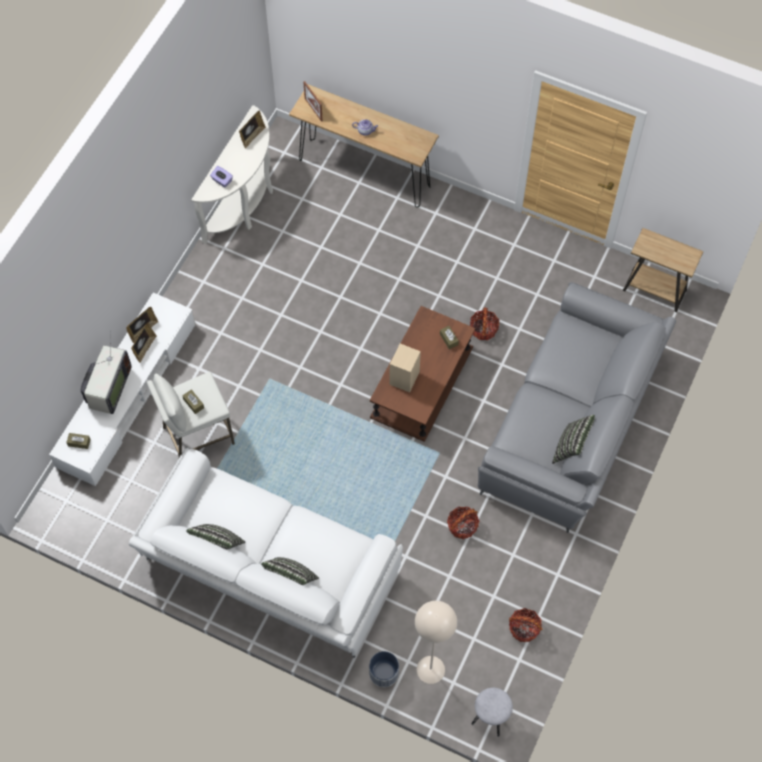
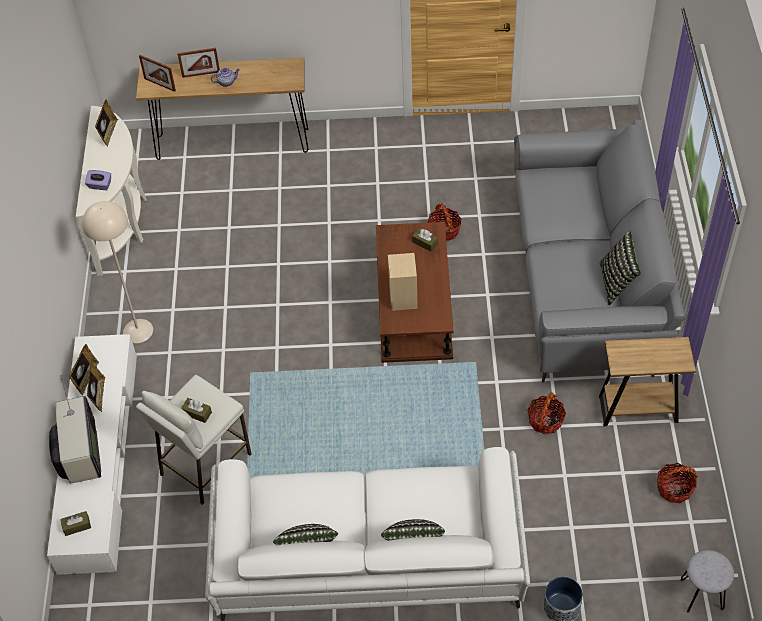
camera: 25 degrees left, 10 degrees down
beige floor lamp [415,601,457,684] -> beige floor lamp moved to [82,201,153,343]
brown side table [623,228,704,312] -> brown side table moved to [599,337,696,426]
none -> picture frame [177,48,220,78]

